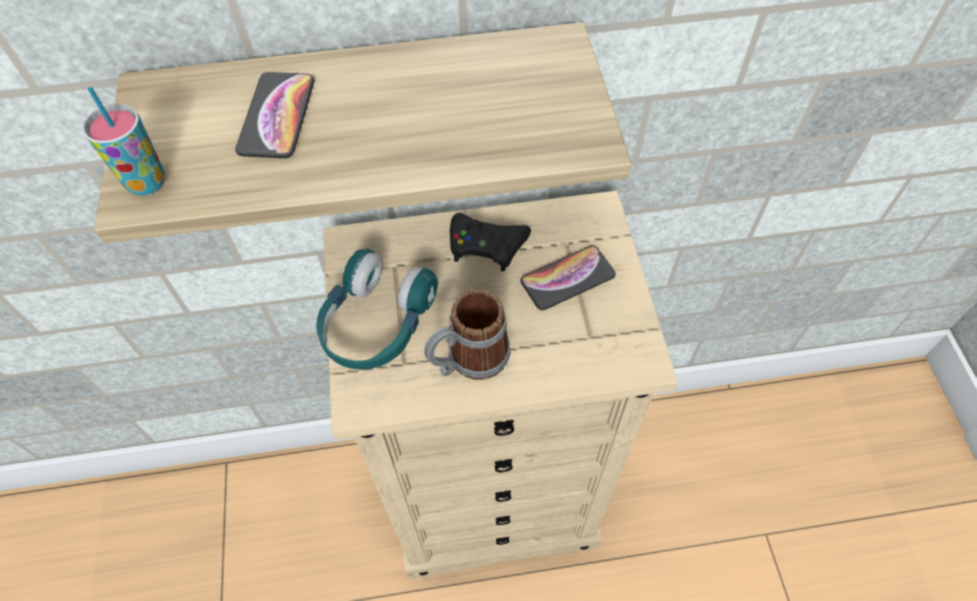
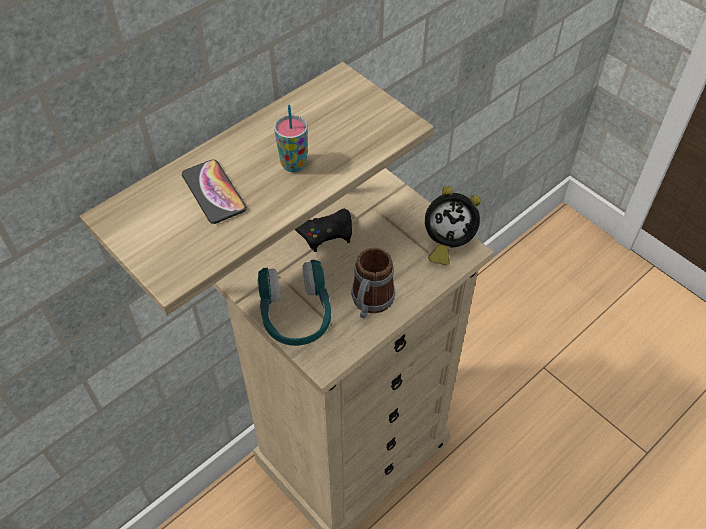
camera: 35 degrees left, 5 degrees down
cup [82,87,165,196] -> cup moved to [274,105,308,172]
phone [520,246,616,310] -> none
none -> alarm clock [425,186,481,265]

